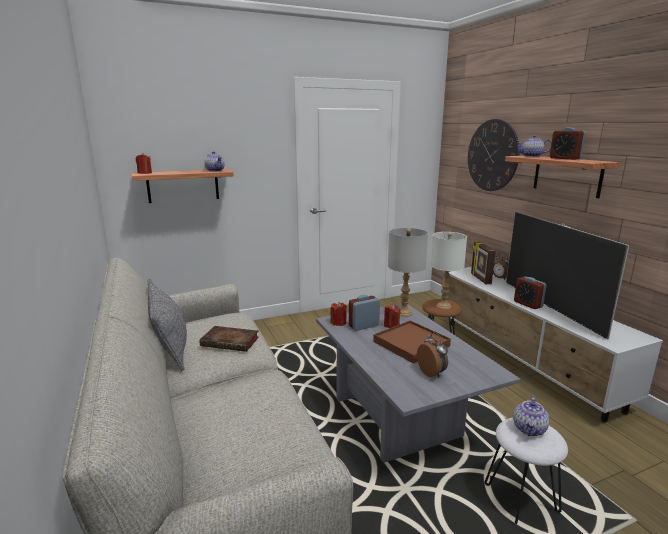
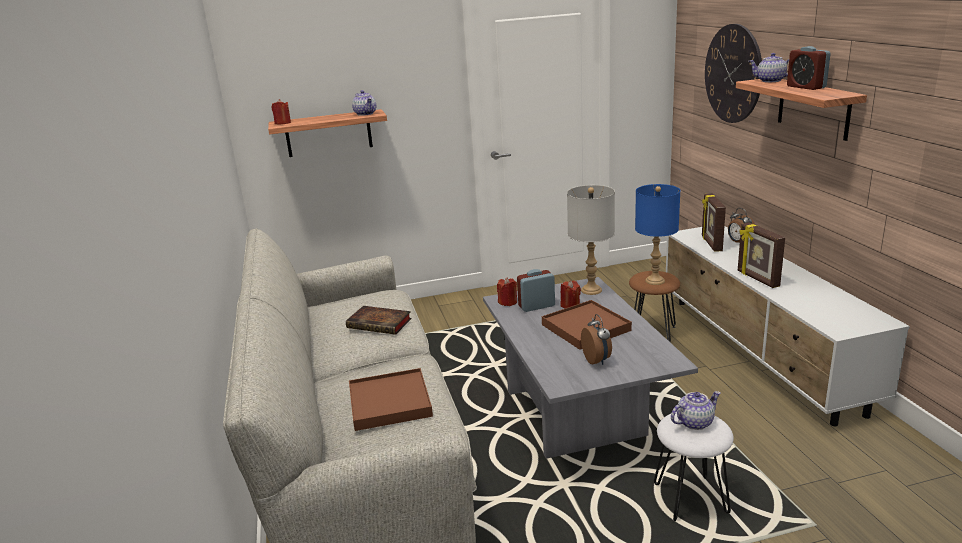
camera: 10 degrees right, 5 degrees up
grey pillow [147,279,187,371] -> none
white table lamp [431,232,467,310] -> blue table lamp [635,184,680,285]
television [506,212,629,340] -> none
teapot [513,396,549,436] -> teapot turned 150 degrees counterclockwise [671,391,720,430]
alarm clock [514,276,547,309] -> picture frame [738,222,785,288]
none -> brown tray [349,368,433,431]

